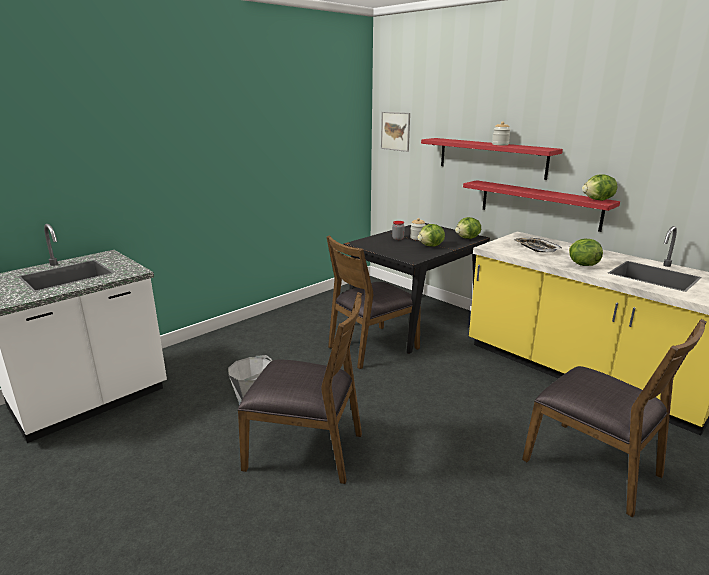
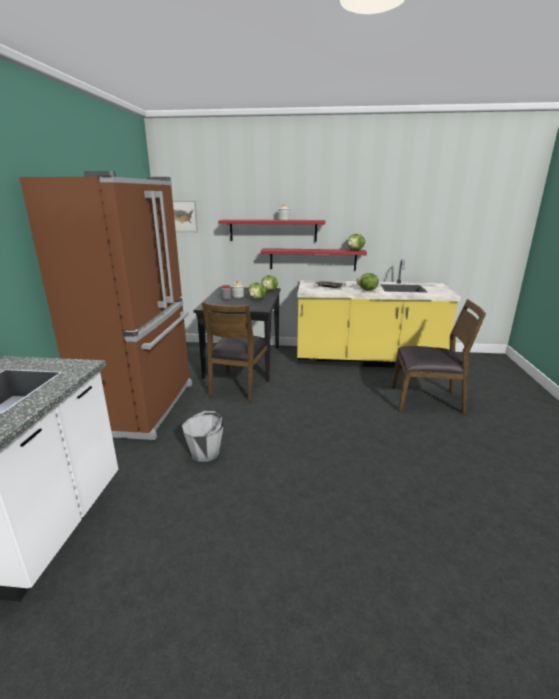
camera: 40 degrees left, 0 degrees up
brown chair [237,292,362,484] -> none
none -> brown fridge [19,171,192,440]

